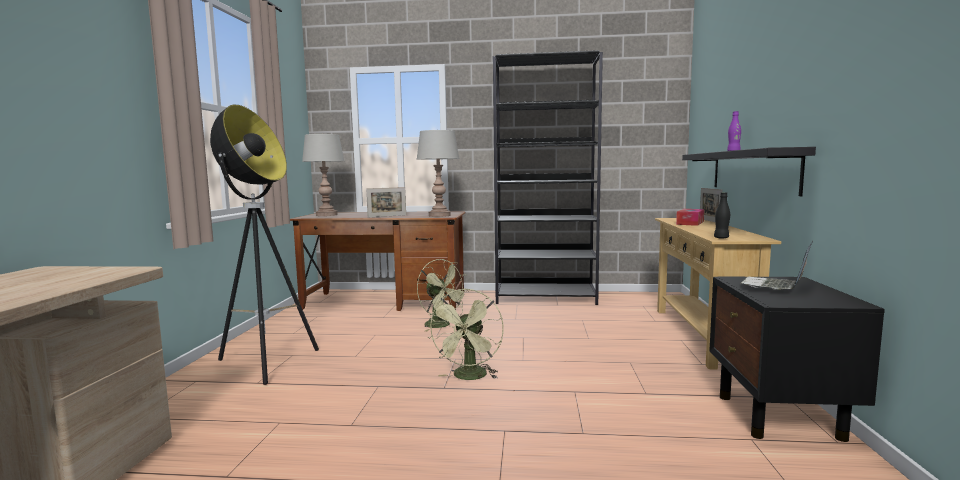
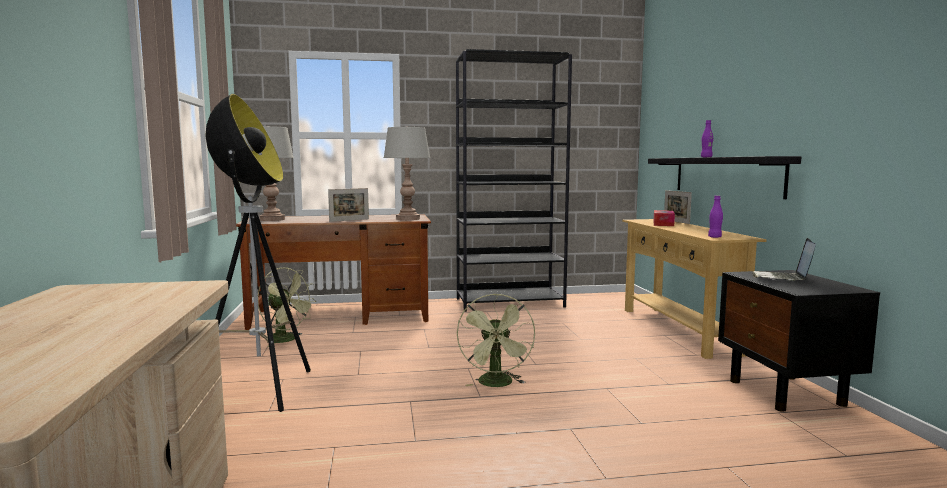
camera: 15 degrees left, 0 degrees up
green fan [417,259,469,331] -> green fan moved to [258,267,316,347]
black bottle [714,192,730,239] -> purple bottle [708,195,723,238]

